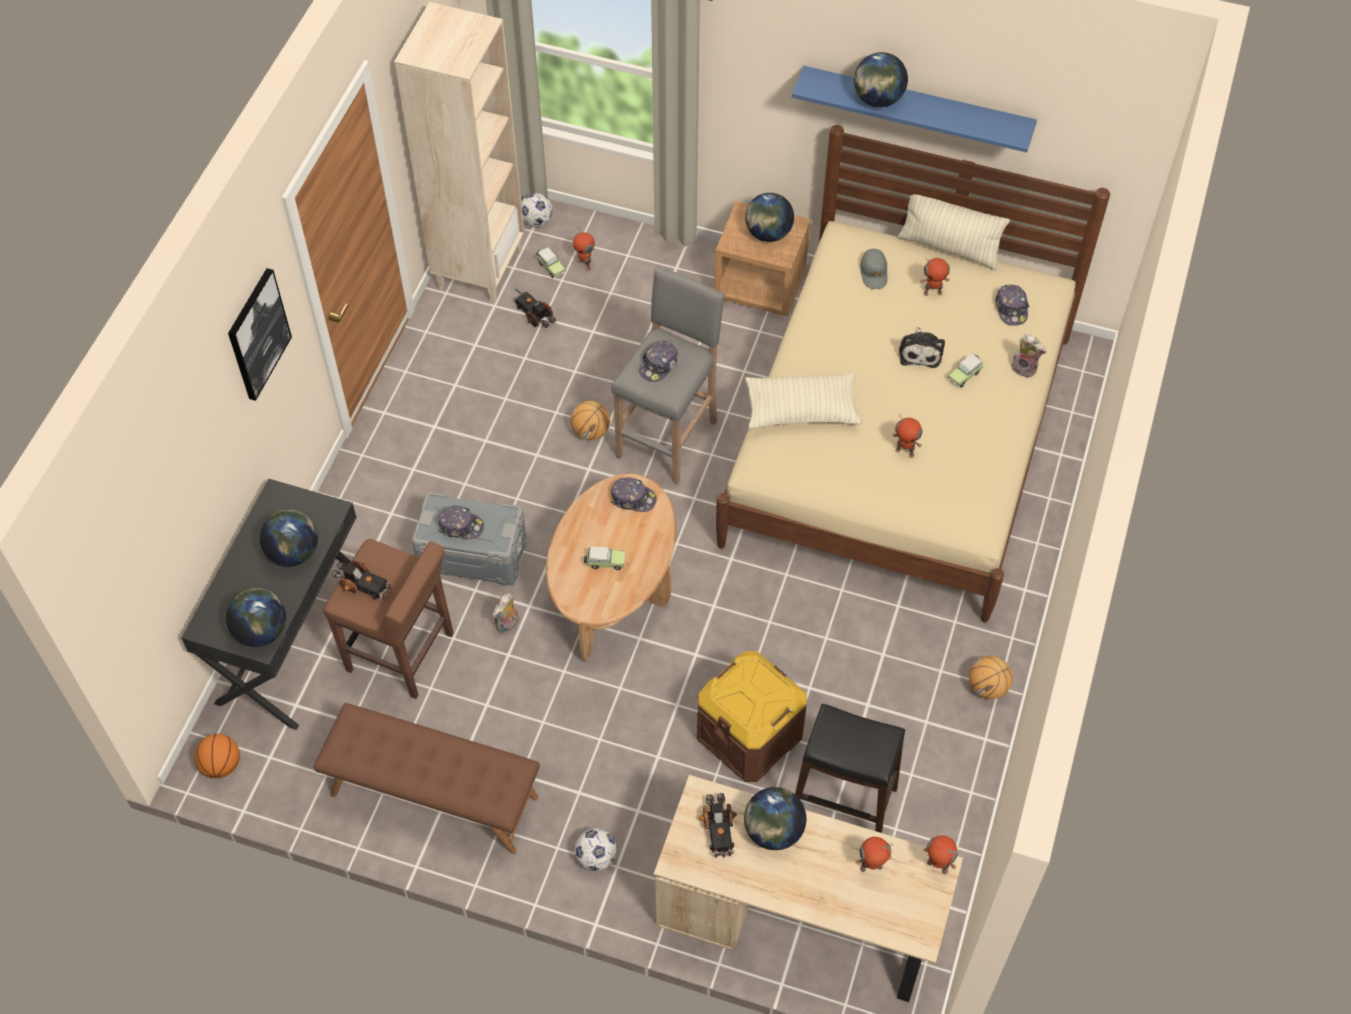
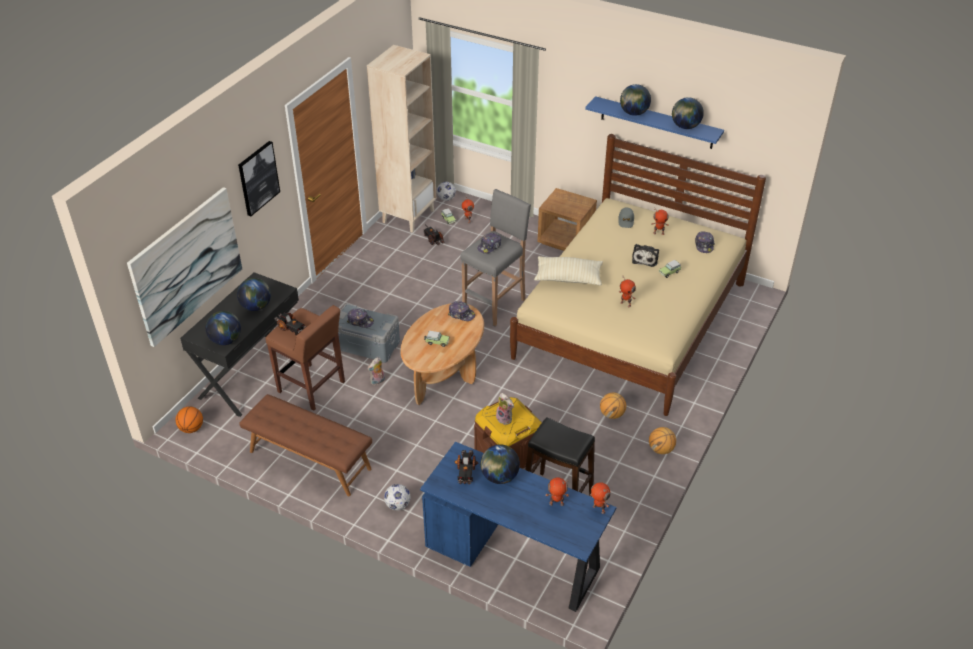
camera: 10 degrees right, 15 degrees down
basketball [571,401,610,440] -> basketball moved to [600,393,626,419]
beige desk [654,775,963,1002] -> blue desk [420,442,616,612]
globe [745,193,794,242] -> globe moved to [672,97,704,129]
beige pillow [898,194,1010,270] -> none
plush toy [1011,334,1047,378] -> plush toy moved to [496,393,514,425]
none -> picture [127,187,242,347]

